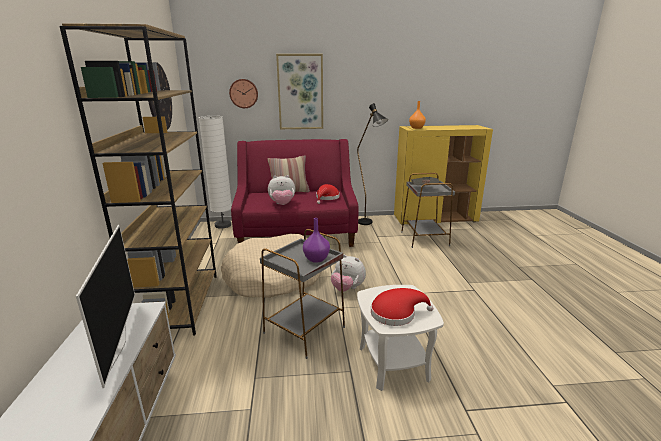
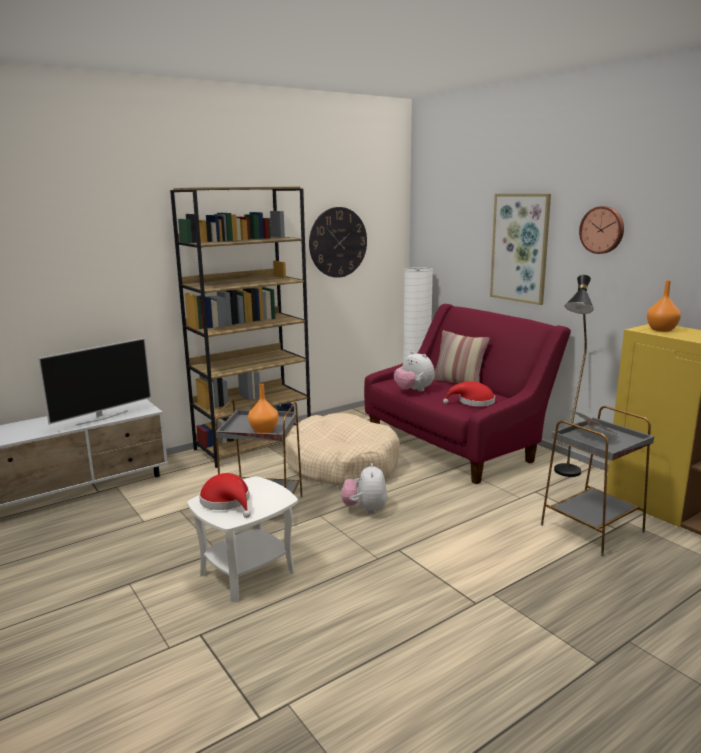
camera: 60 degrees right, 5 degrees down
wall clock [229,79,258,108] -> wall clock moved to [579,206,624,254]
purple vase [303,218,330,263] -> orange vase [248,383,279,433]

